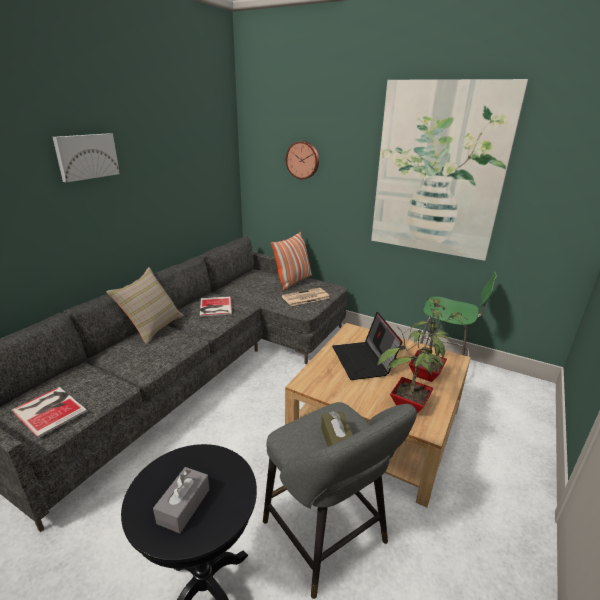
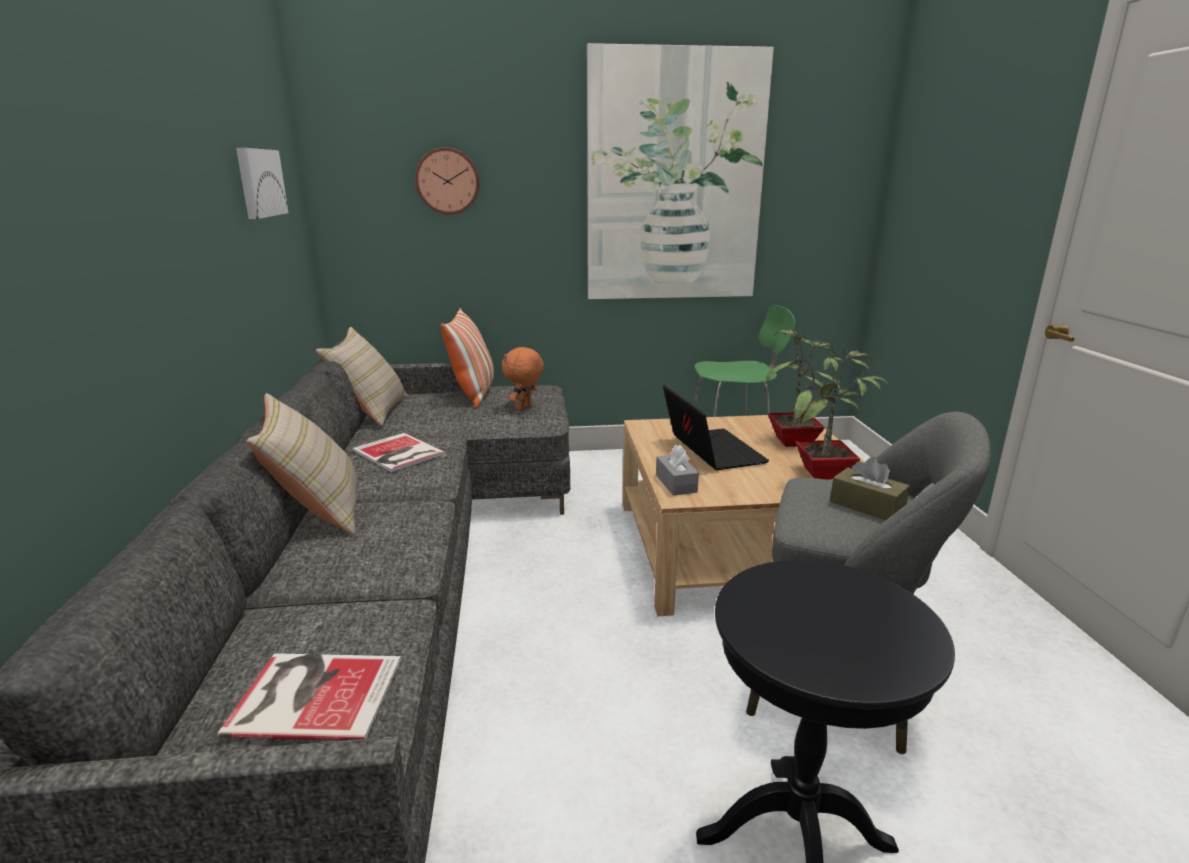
camera: 35 degrees left, 5 degrees down
picture [53,133,120,182] -> picture moved to [236,148,289,219]
grey tissue box [153,467,210,533] -> grey tissue box moved to [656,445,699,496]
newspaper [281,288,330,306] -> orange plush toy [502,347,544,410]
laptop [332,312,402,380] -> laptop turned 150 degrees counterclockwise [663,385,769,470]
none -> beige pillow [316,327,408,426]

